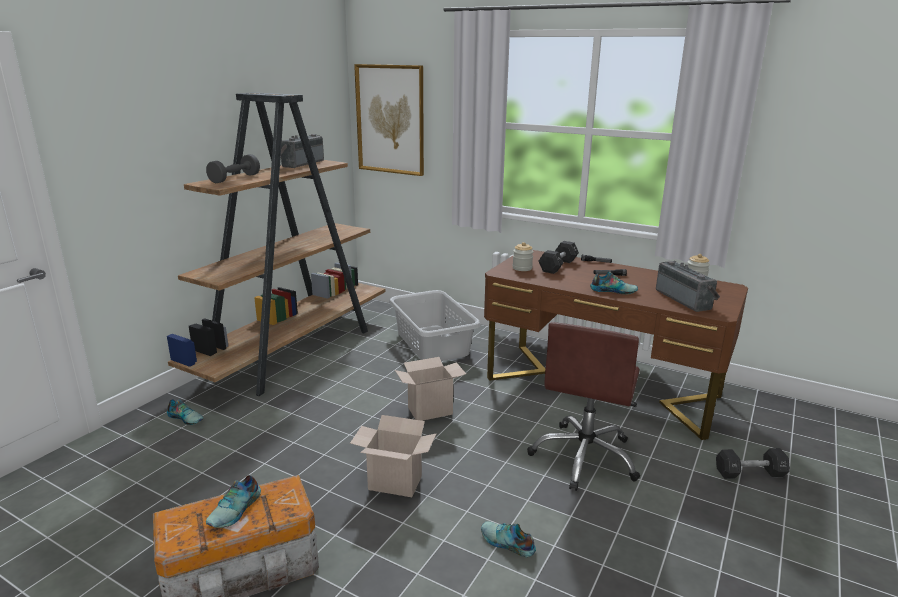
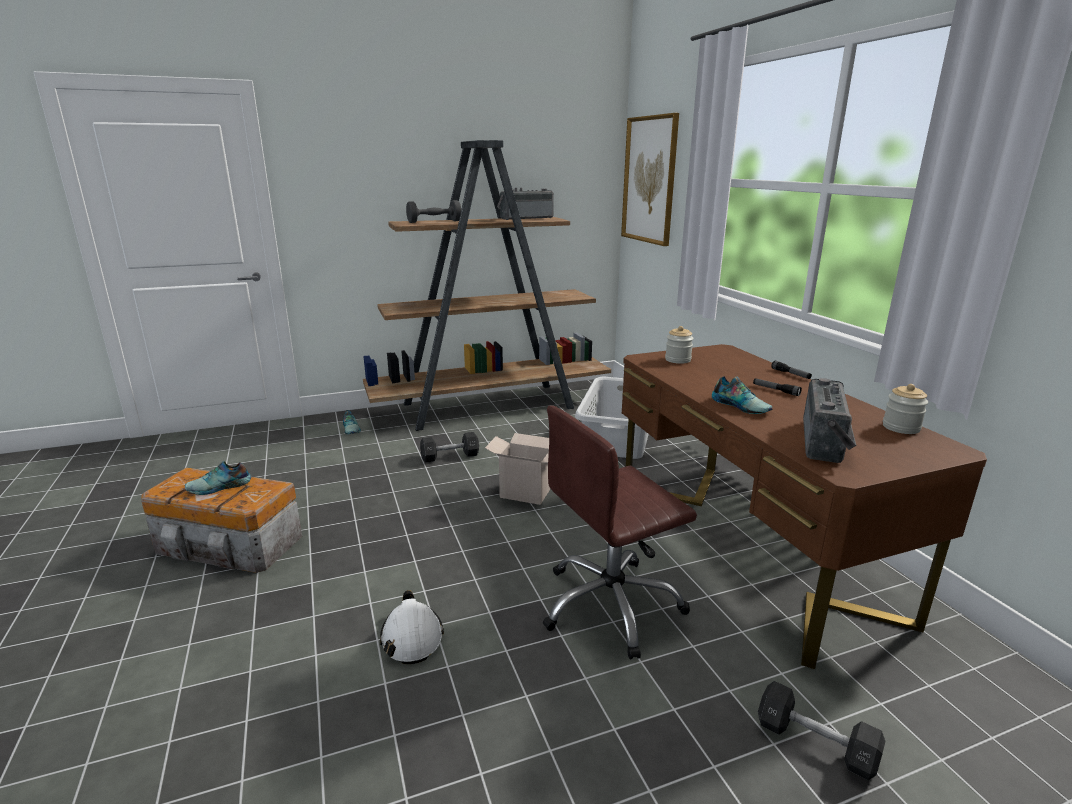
camera: 40 degrees right, 0 degrees up
cardboard box [350,415,436,497] -> none
shoe [481,521,536,557] -> white hard hat [380,590,444,664]
black dumbbell [538,241,579,274] -> black dumbbell moved to [420,432,479,463]

